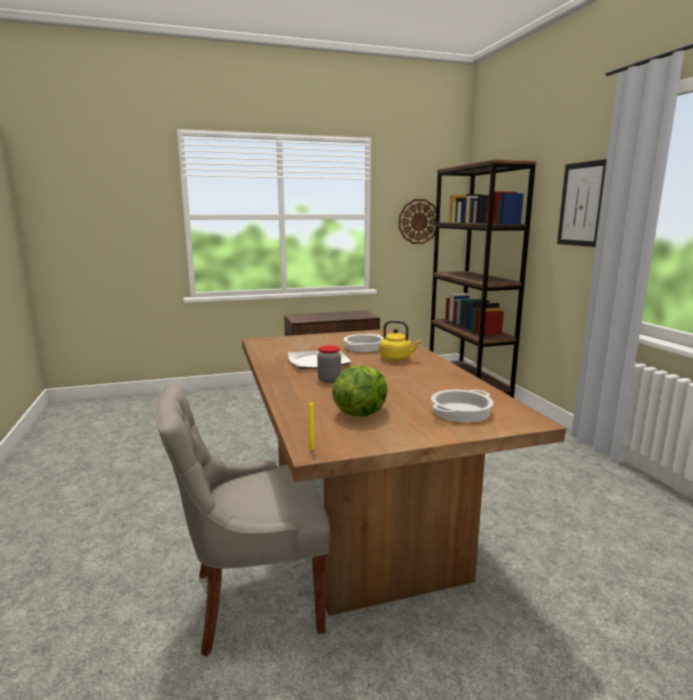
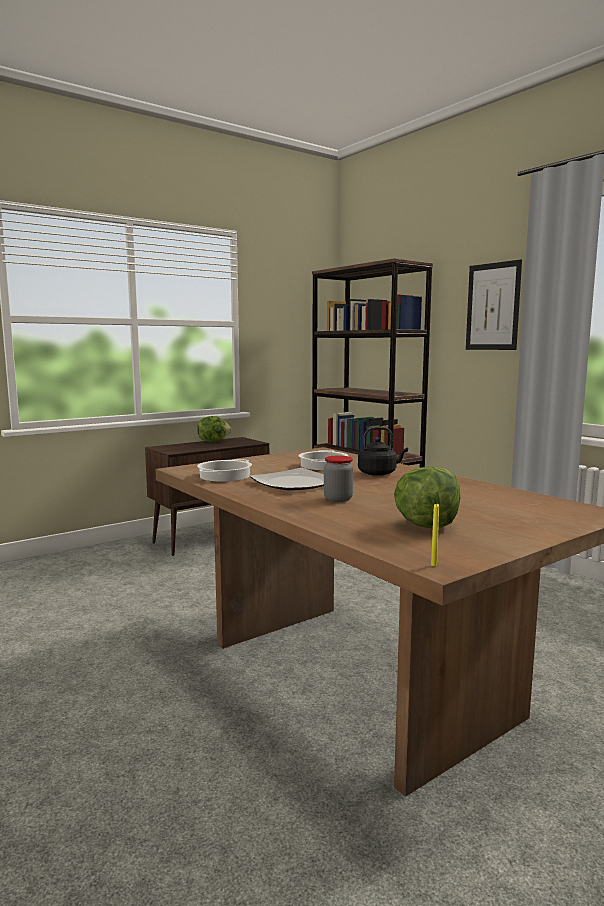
camera: 20 degrees left, 5 degrees down
grey chair [154,384,331,657] -> none
yellow kettle [380,320,421,361] -> black kettle [358,427,408,476]
wall clock [399,199,436,244] -> none
cooking pot [431,389,493,423] -> cooking pot moved to [197,459,252,482]
none -> lettuce [197,416,231,442]

